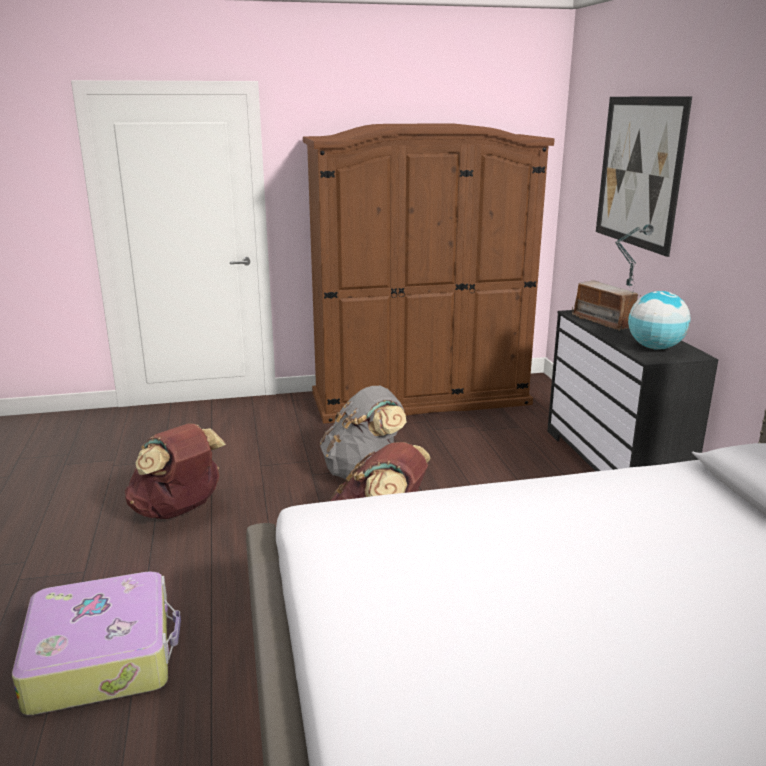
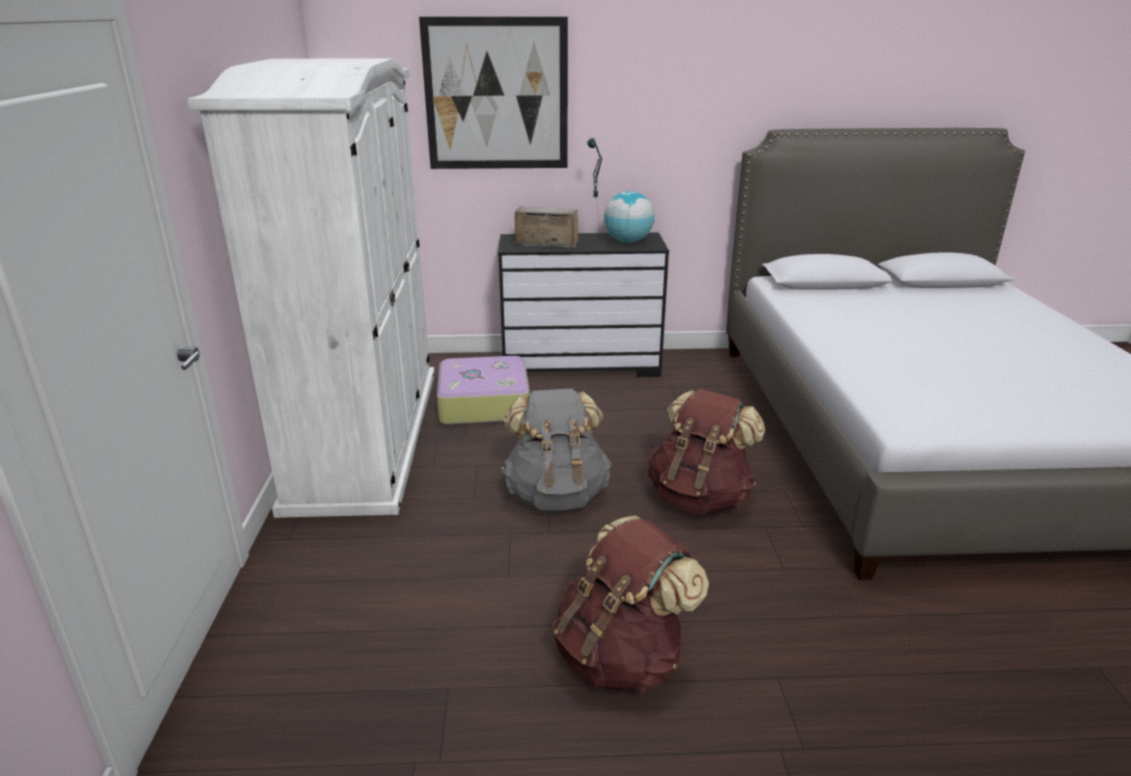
camera: 80 degrees left, 5 degrees up
suitcase [12,572,181,716] -> suitcase moved to [437,356,530,425]
brown wardrobe [303,123,555,424] -> white wardrobe [187,58,435,518]
radio [572,280,641,331] -> radio turned 150 degrees counterclockwise [511,206,580,249]

